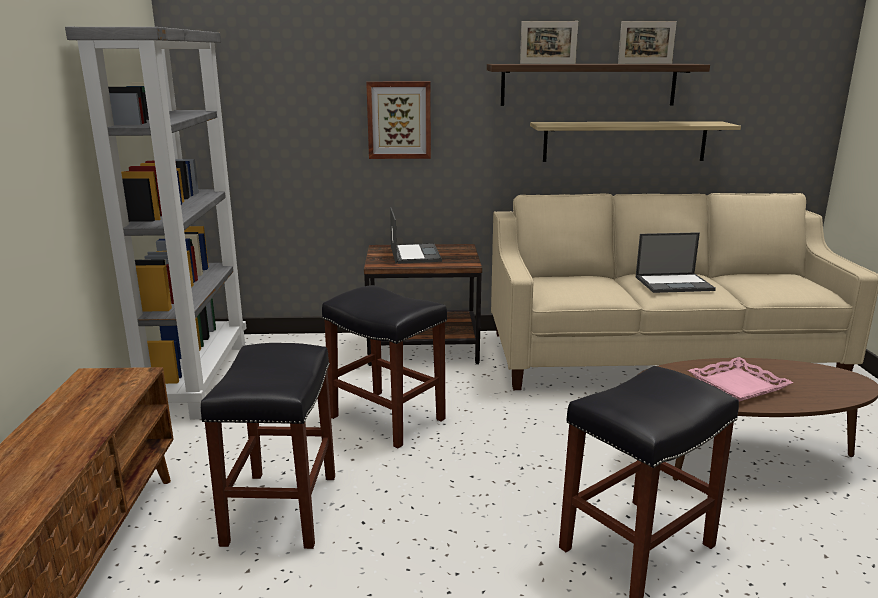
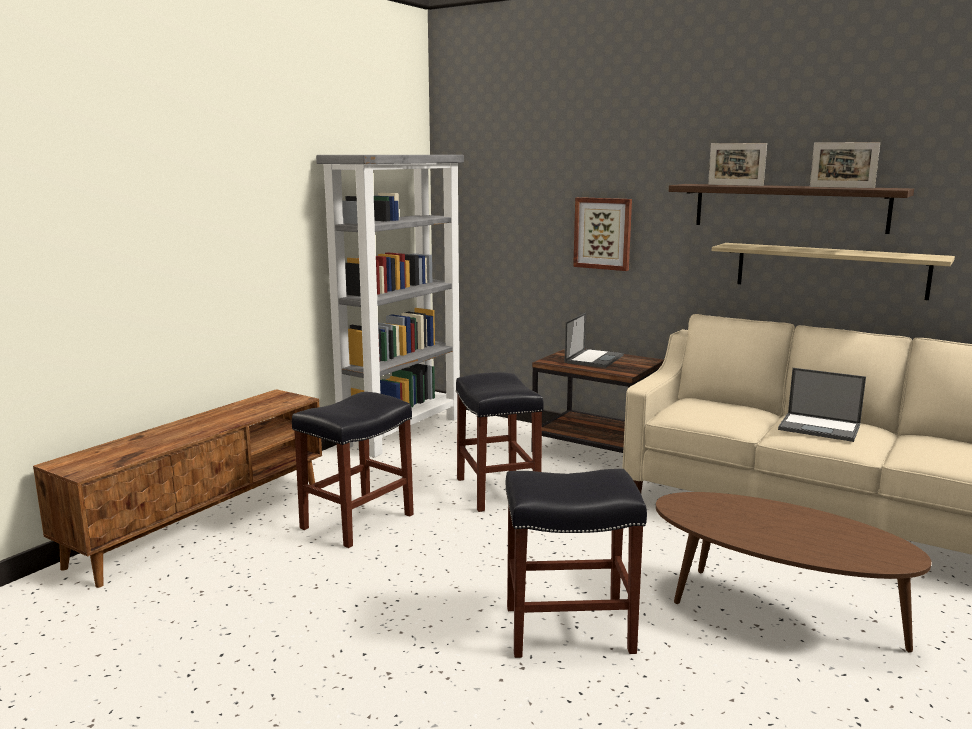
camera: 35 degrees right, 5 degrees down
pink tray [688,357,793,401] -> none

